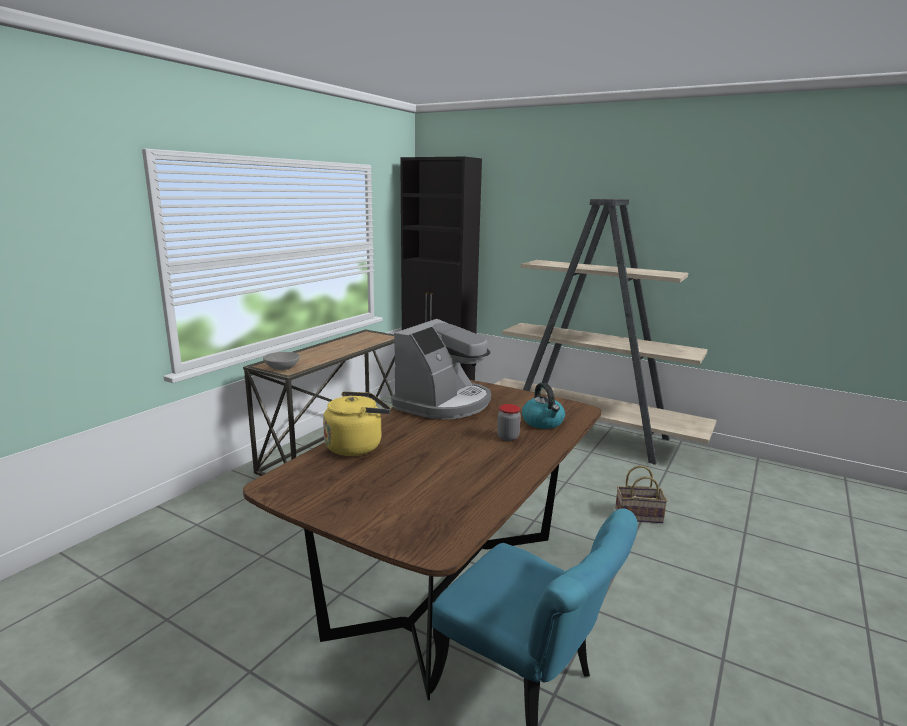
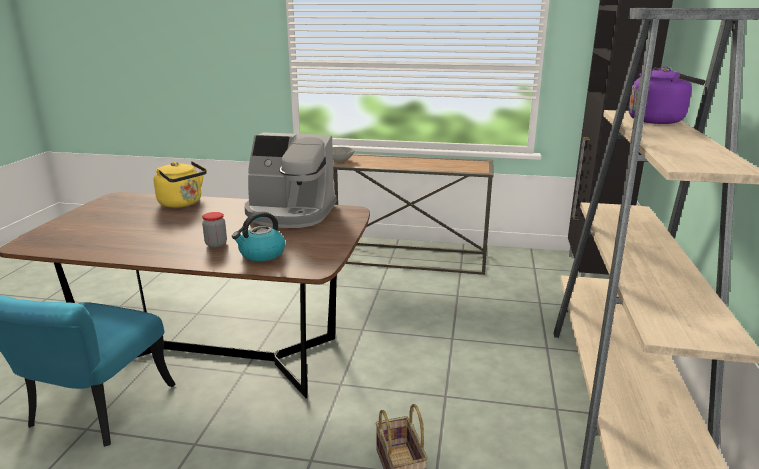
camera: 70 degrees right, 5 degrees up
none -> purple kettle [628,67,706,124]

